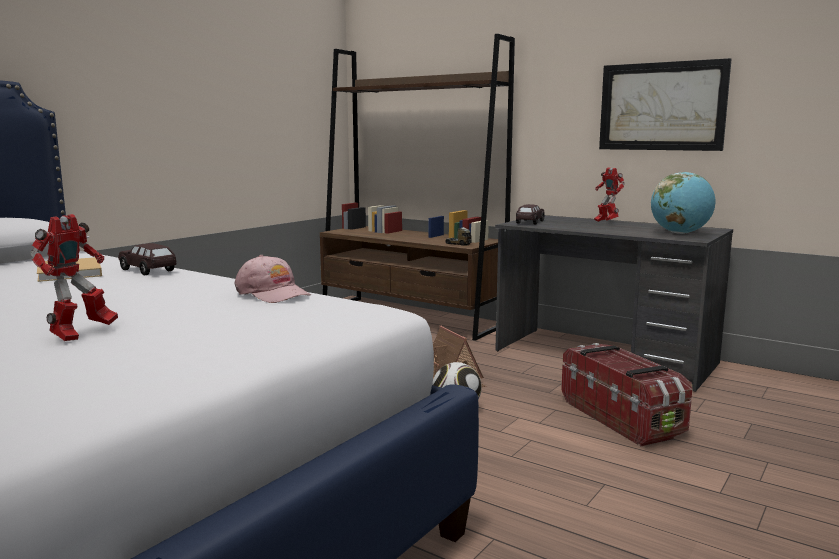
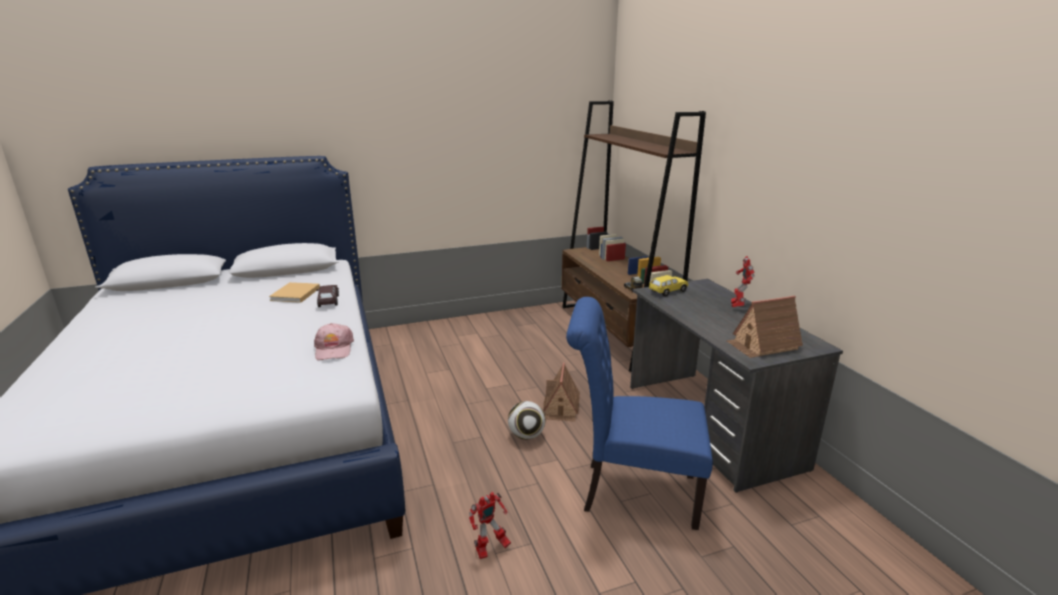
camera: 35 degrees right, 10 degrees up
toy robot [30,214,118,341] -> toy robot moved to [469,492,511,559]
brown toy car [516,204,545,225] -> yellow toy car [649,275,688,297]
storage box [561,343,692,446] -> blue chair [566,297,713,530]
picture [599,58,732,151] -> none
globe [651,172,716,234] -> toy house [727,296,803,358]

